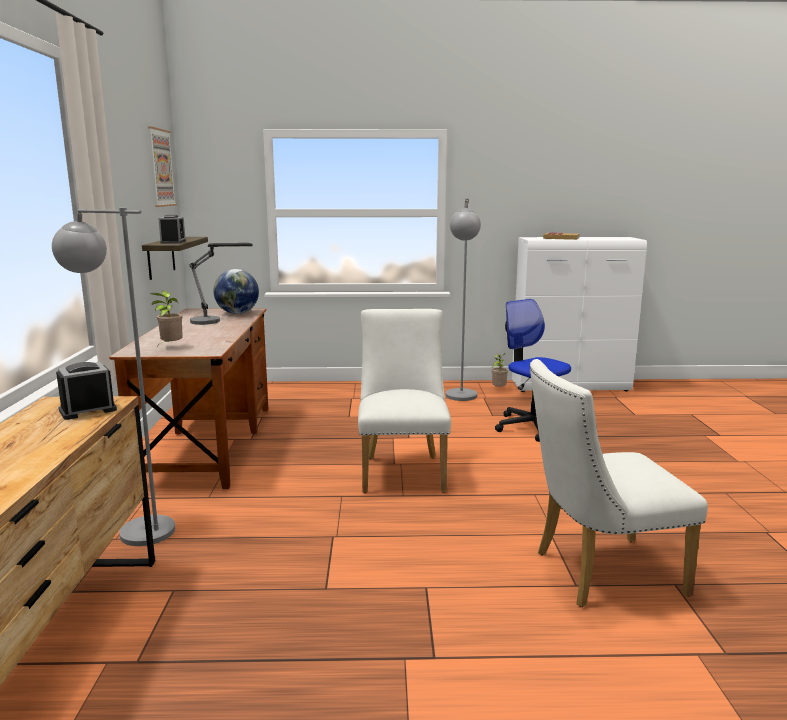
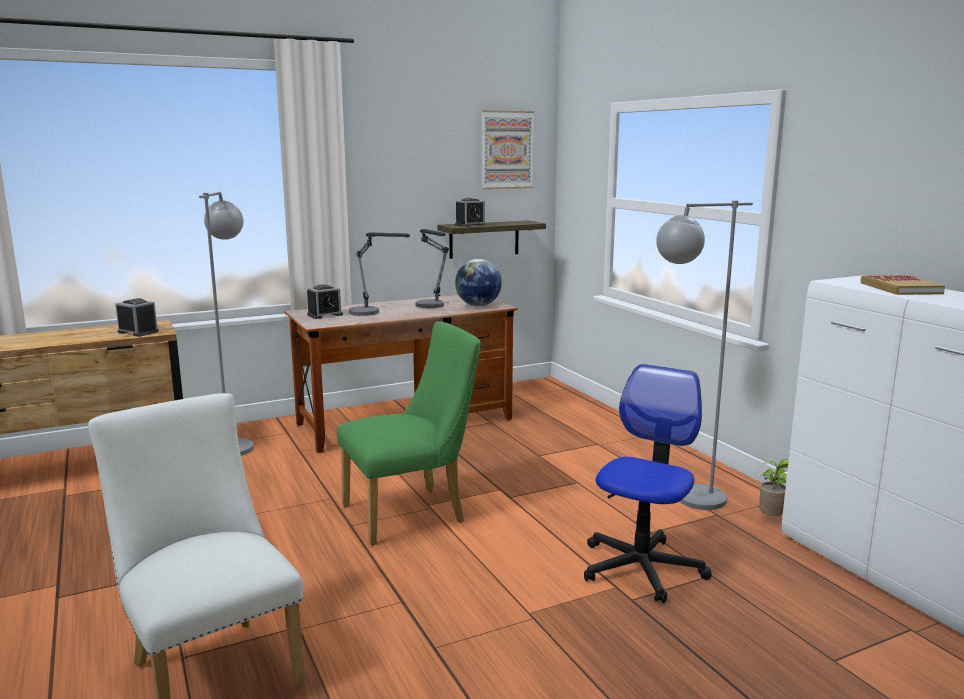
camera: 65 degrees right, 0 degrees up
potted plant [150,290,183,344] -> alarm clock [307,284,343,319]
white chair [358,309,451,493] -> green chair [337,321,481,545]
none -> table lamp [349,233,410,316]

